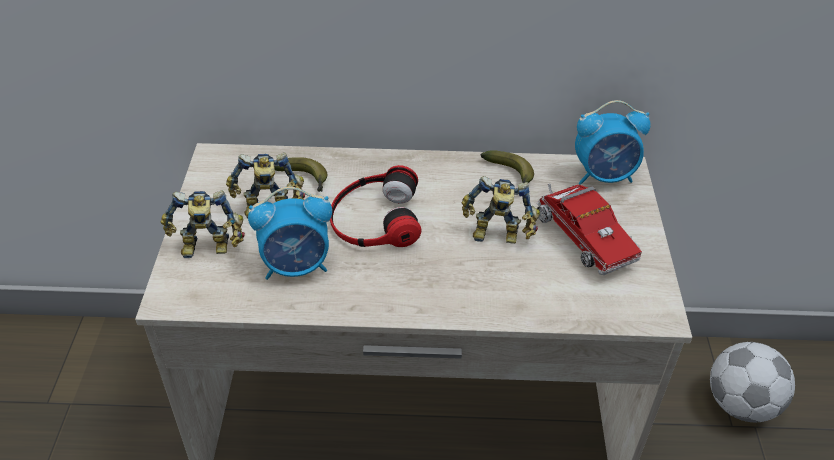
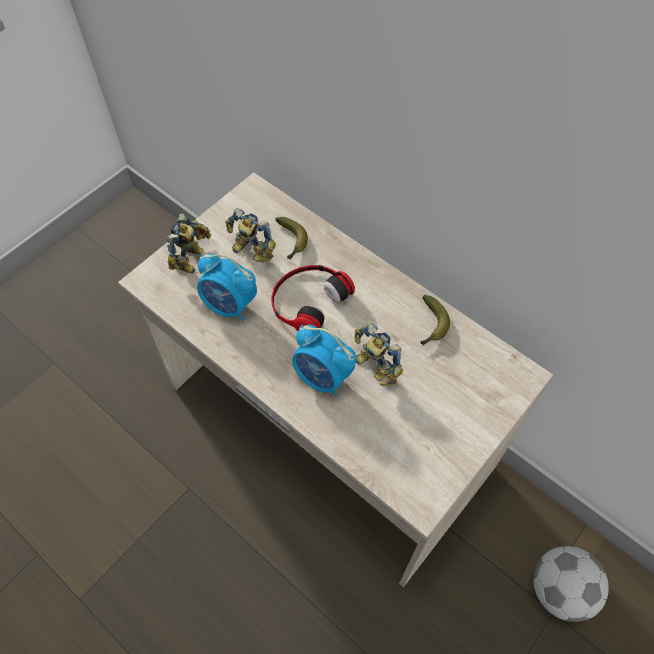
camera: 40 degrees right, 15 degrees up
toy robot [161,190,245,258] -> toy robot turned 105 degrees counterclockwise [167,214,211,274]
toy truck [537,183,642,275] -> none
alarm clock [575,100,651,185] -> alarm clock moved to [292,325,356,396]

